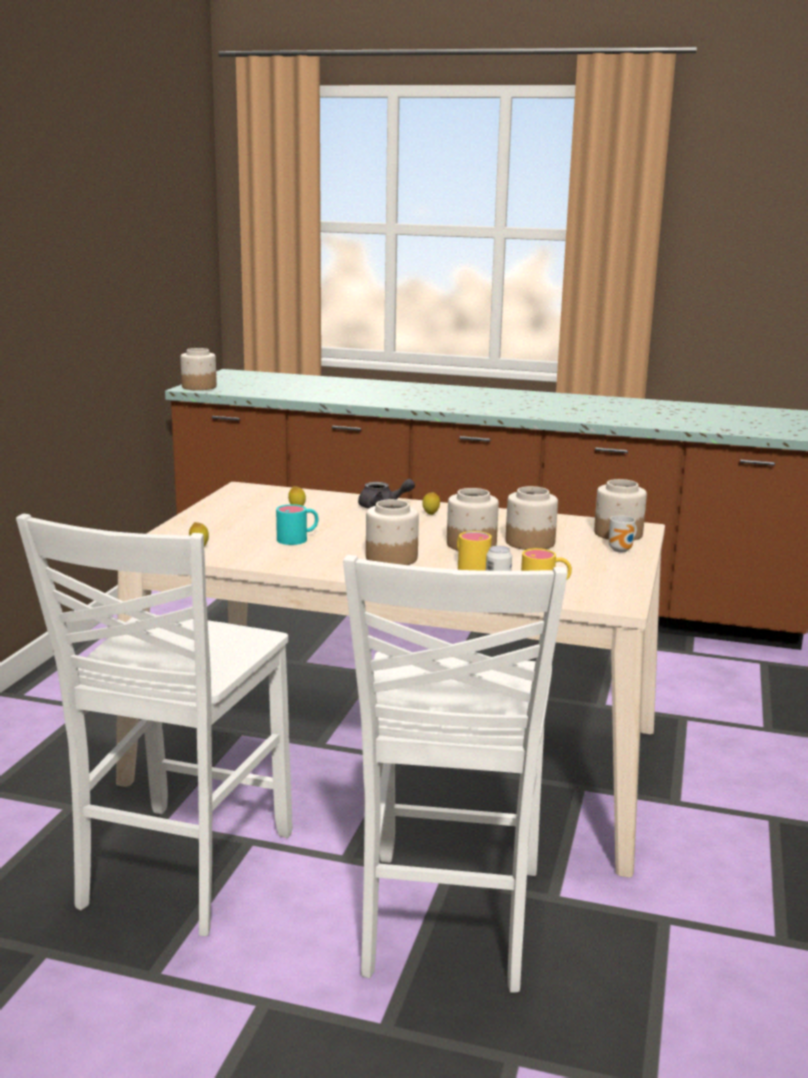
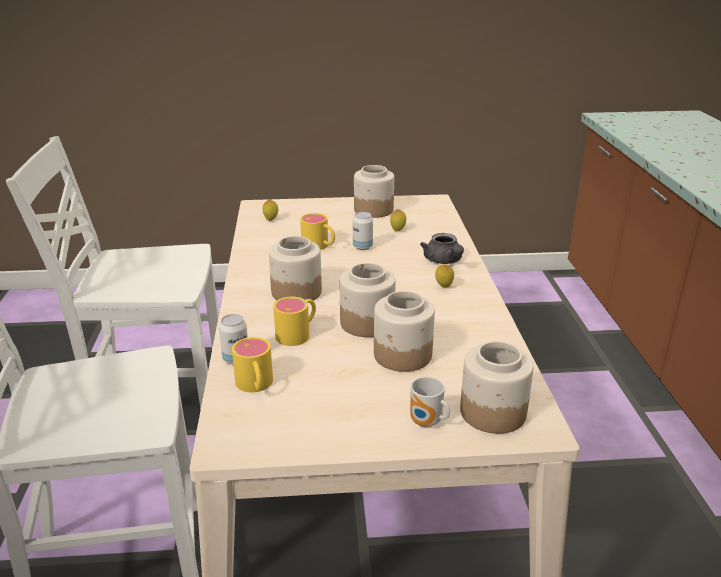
camera: 70 degrees right, 10 degrees up
jar [181,348,217,390] -> jar moved to [354,165,394,218]
turquoise mug [276,504,319,545] -> yellow mug [300,213,335,250]
none -> can [353,212,373,250]

